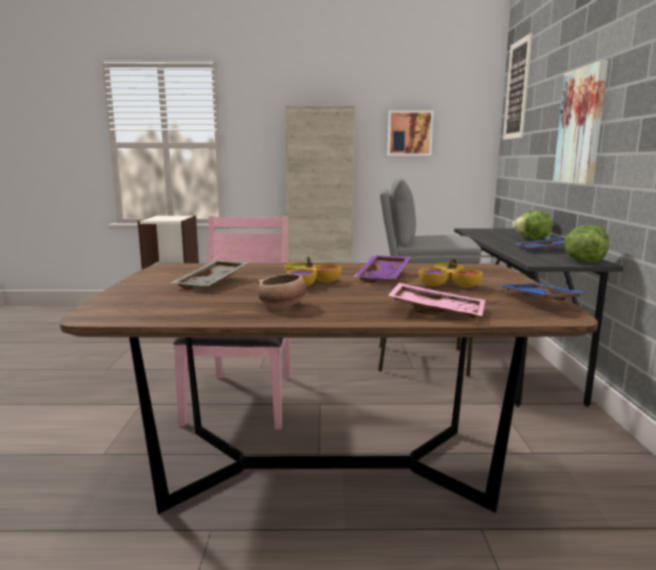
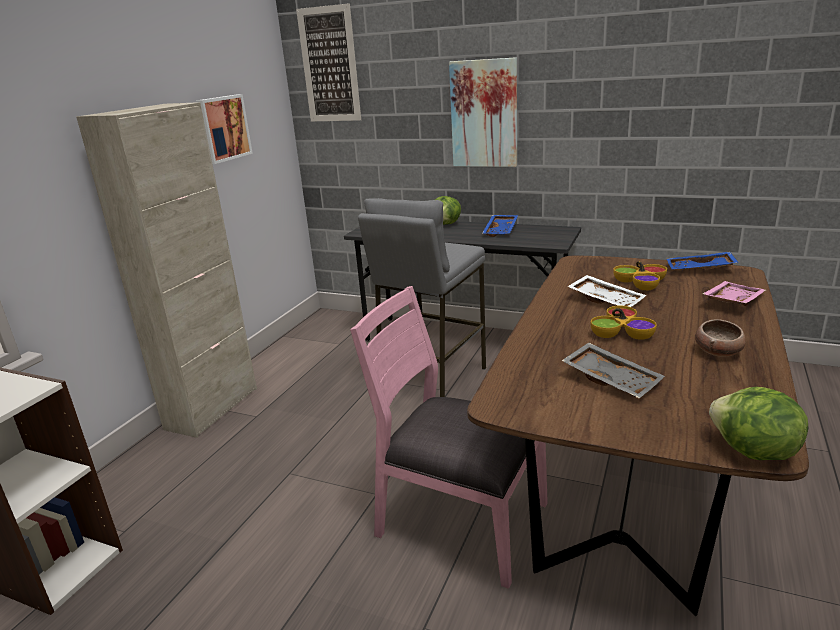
camera: 65 degrees left, 10 degrees up
purple tray [354,255,411,283] -> white tray [567,275,646,307]
lettuce [564,225,609,263] -> lettuce moved to [709,387,808,460]

